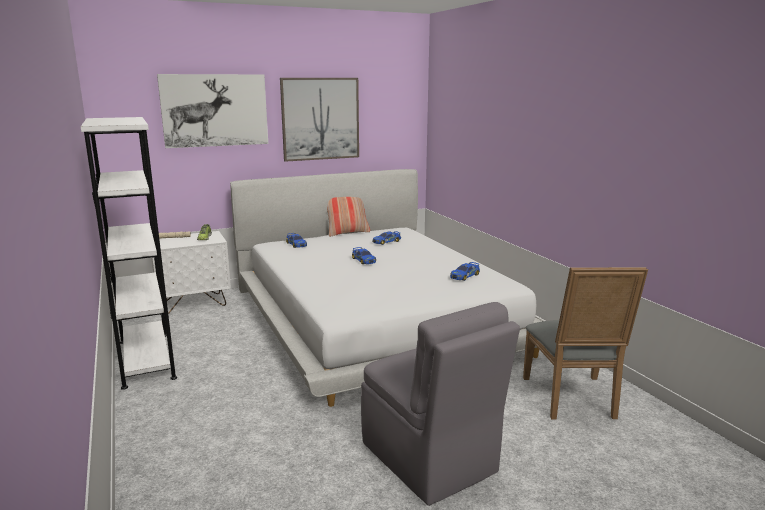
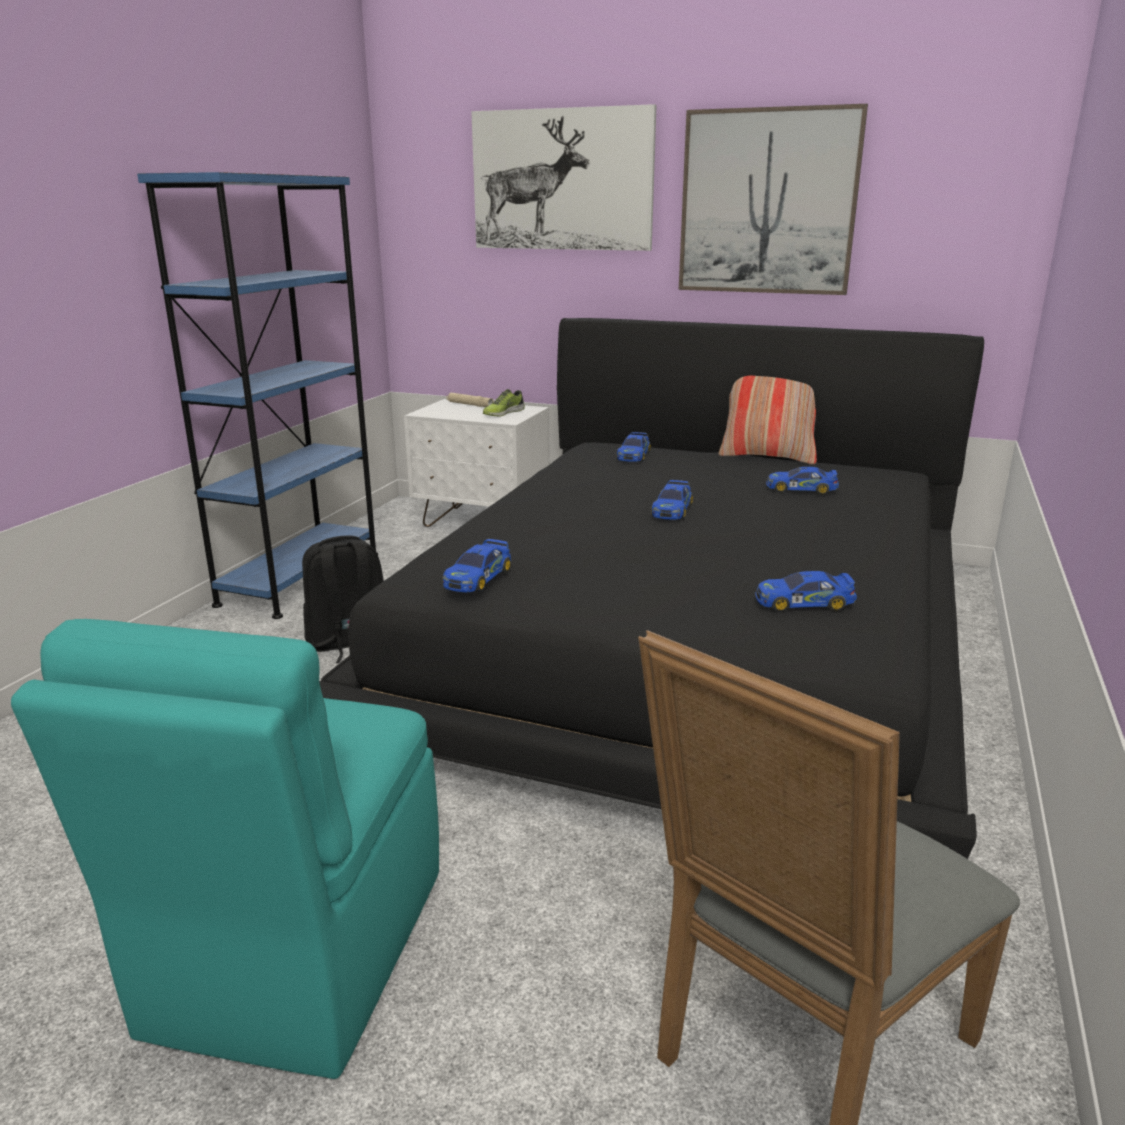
camera: 45 degrees right, 5 degrees up
white bookcase [81,117,177,390] -> blue bookcase [137,172,378,619]
white bed [230,169,544,407] -> black bed [319,318,984,859]
grey chair [361,302,520,506] -> turquoise chair [11,619,439,1079]
none -> black backpack [302,535,384,663]
none -> toy car [443,539,512,592]

